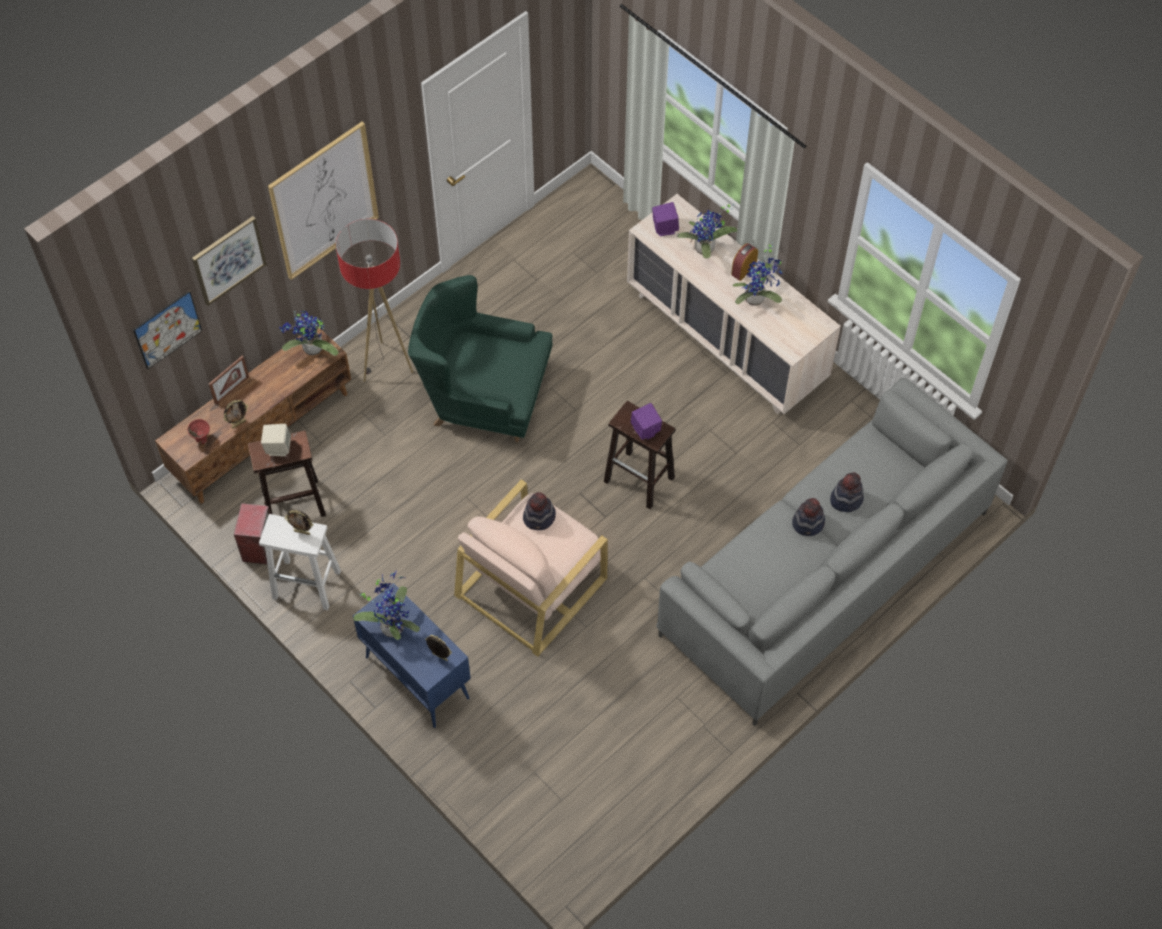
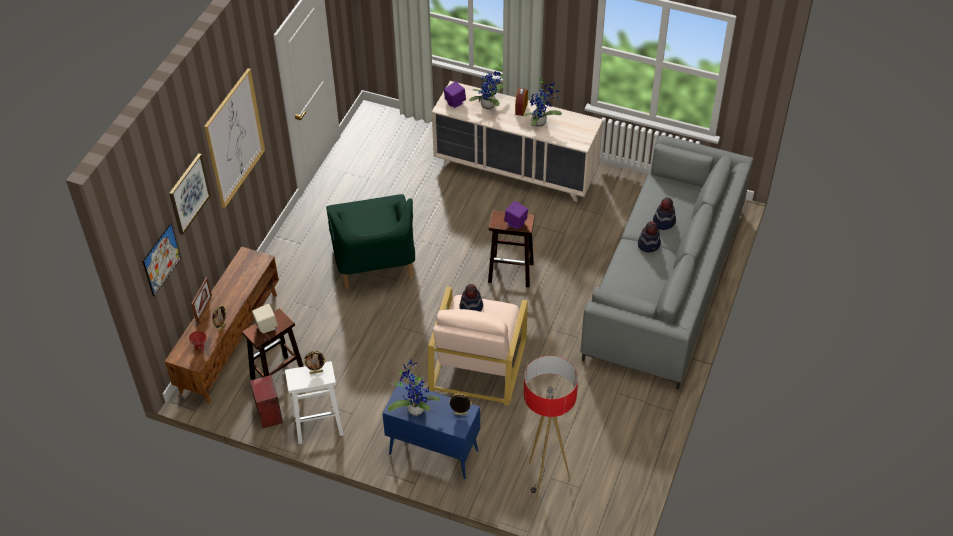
camera: 25 degrees left, 10 degrees down
potted plant [279,311,338,356] -> none
floor lamp [336,219,413,382] -> floor lamp moved to [524,355,578,500]
green armchair [408,275,553,442] -> green armchair turned 90 degrees counterclockwise [326,194,415,289]

